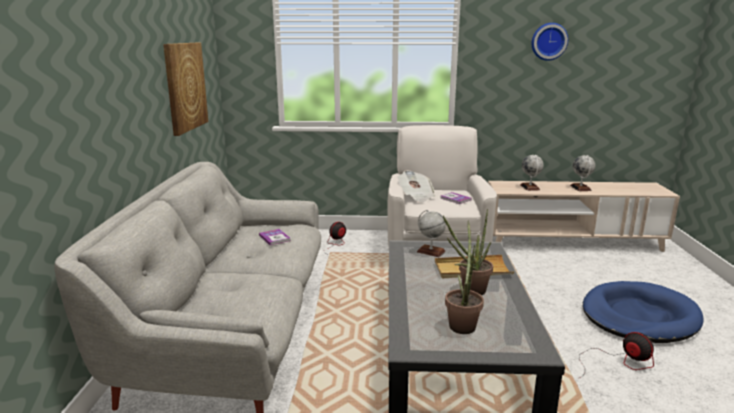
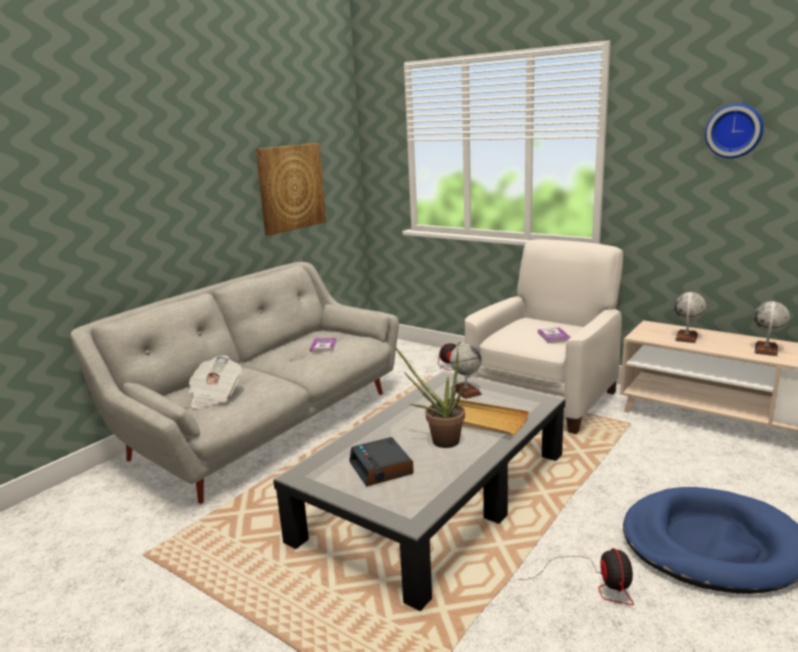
camera: 35 degrees right, 0 degrees up
newspaper [397,170,435,203] -> newspaper moved to [188,355,242,408]
potted plant [445,220,484,334] -> alarm clock [349,437,414,486]

